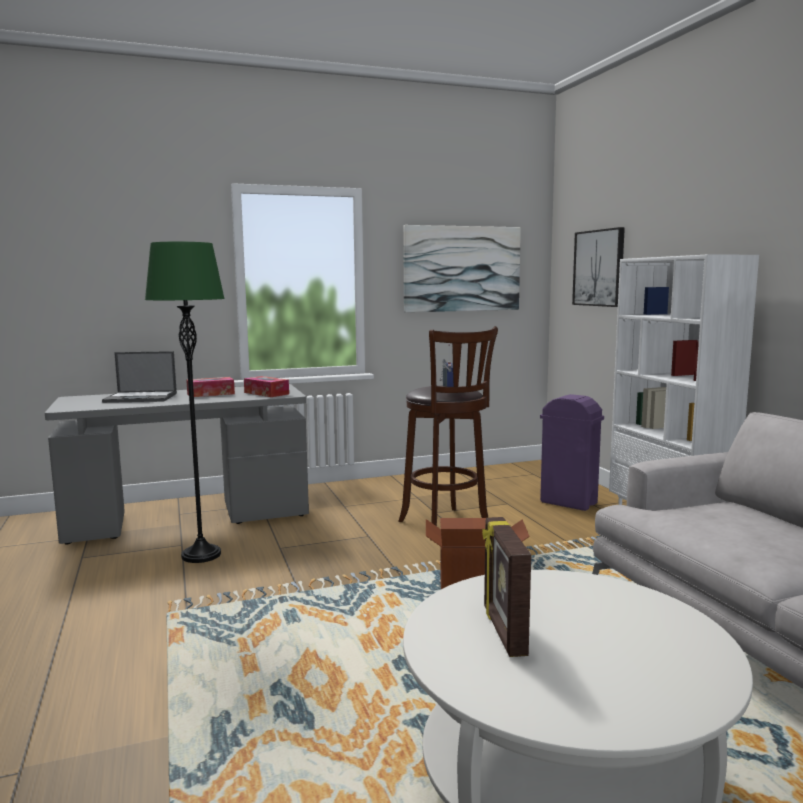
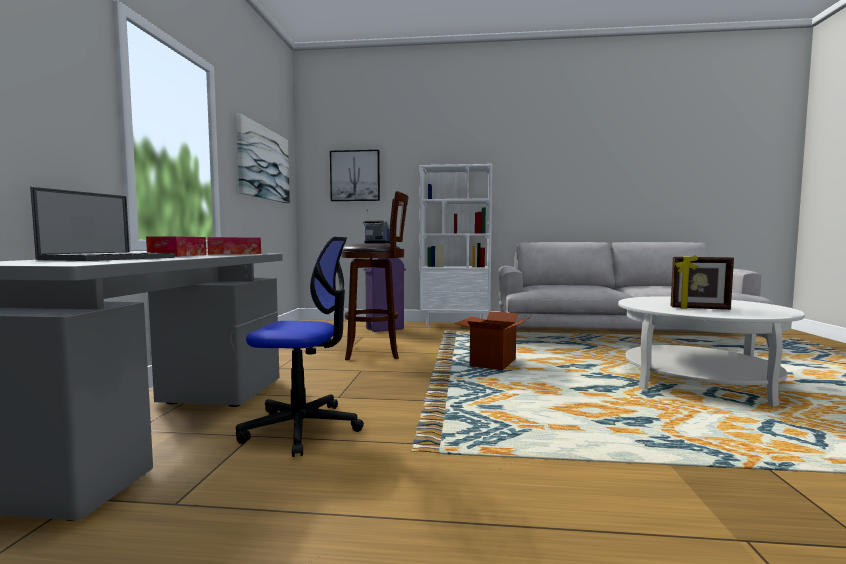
camera: 65 degrees left, 5 degrees down
green floor lamp [145,242,225,563] -> office chair [236,237,364,457]

